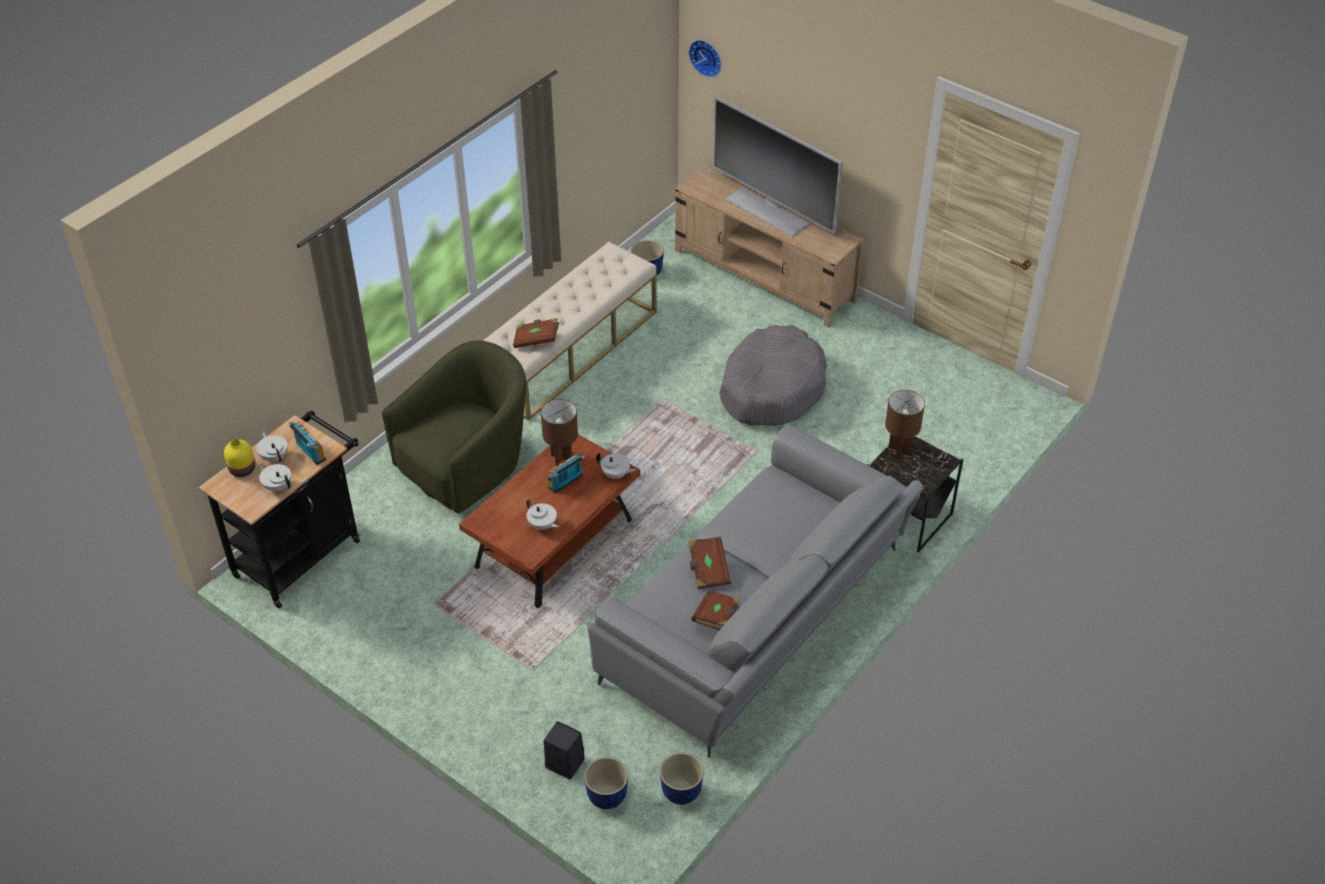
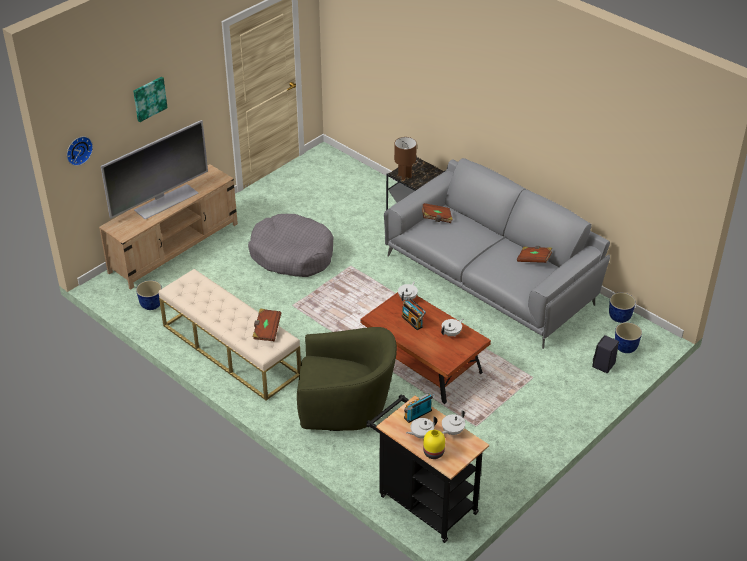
camera: 85 degrees left, 5 degrees down
green armchair [382,340,526,513] -> green armchair turned 135 degrees clockwise [297,327,397,431]
brown table lamp [541,399,578,465] -> none
brown book [689,537,731,589] -> brown book moved to [422,203,453,223]
none -> picture [133,77,168,122]

